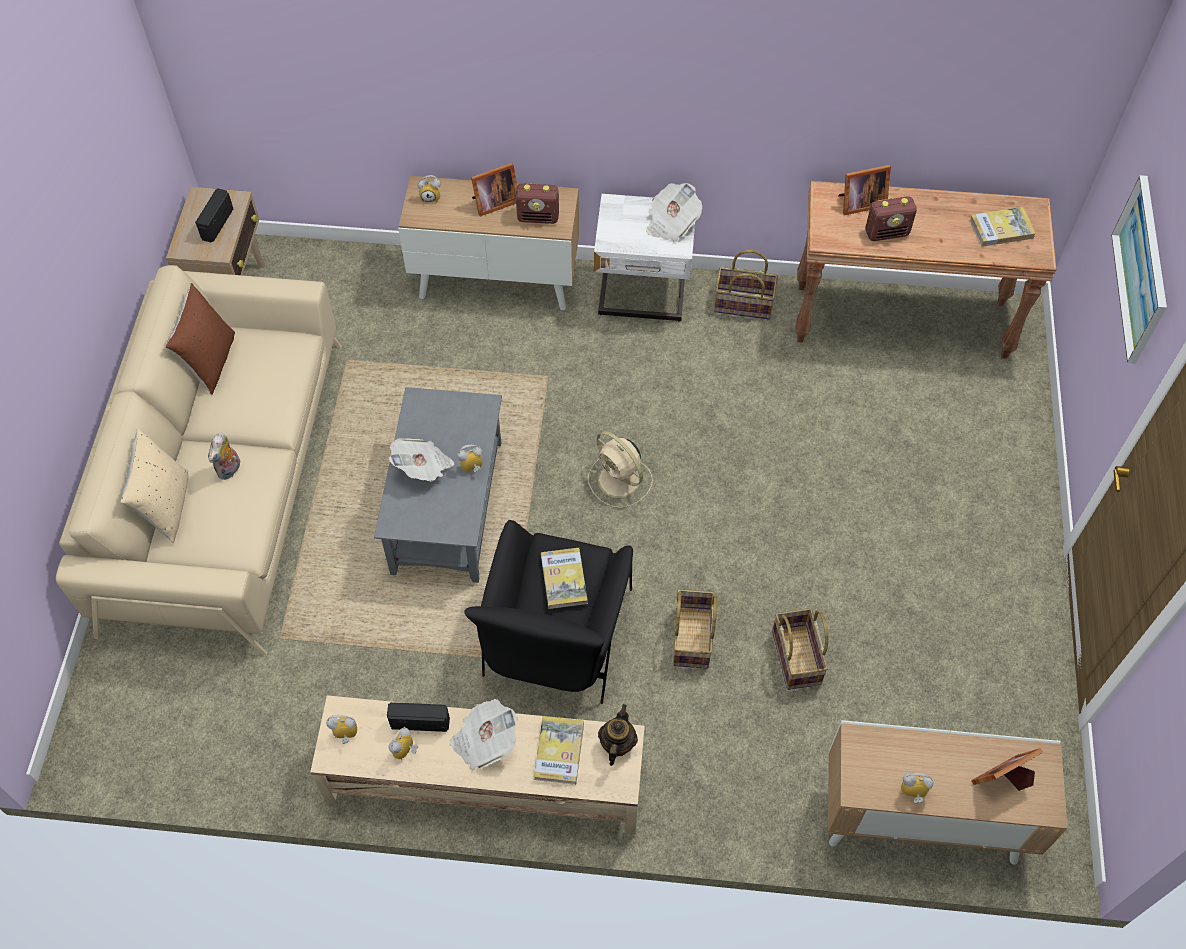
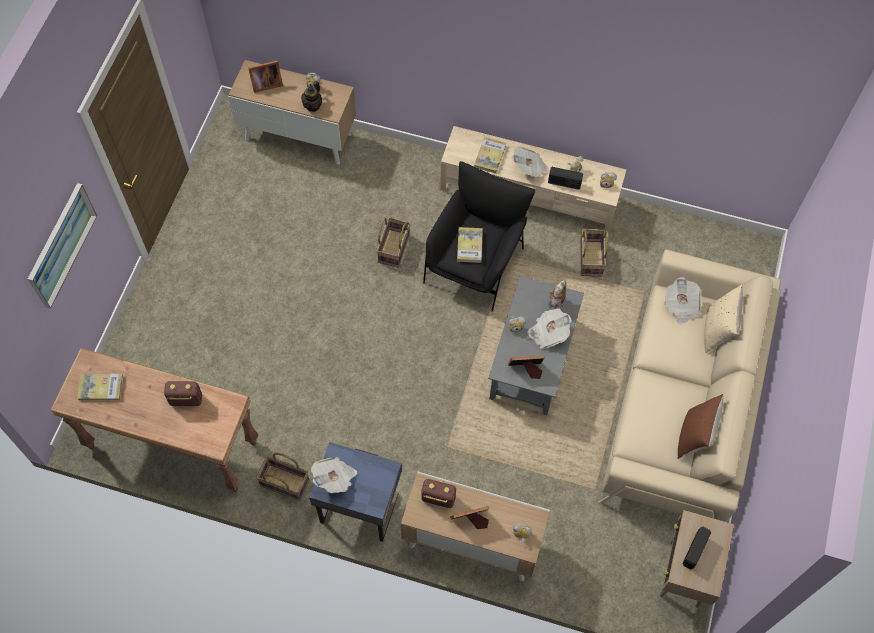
camera: 170 degrees left, 5 degrees up
plush toy [208,433,240,480] -> plush toy moved to [549,280,566,310]
beige fan [588,431,653,508] -> none
white nightstand [594,194,695,321] -> blue nightstand [309,442,402,542]
teapot [598,704,638,766] -> teapot moved to [301,81,322,112]
basket [772,608,828,690] -> basket moved to [580,229,609,277]
picture frame [838,165,891,215] -> picture frame moved to [508,356,545,379]
none -> newspaper [664,277,701,325]

